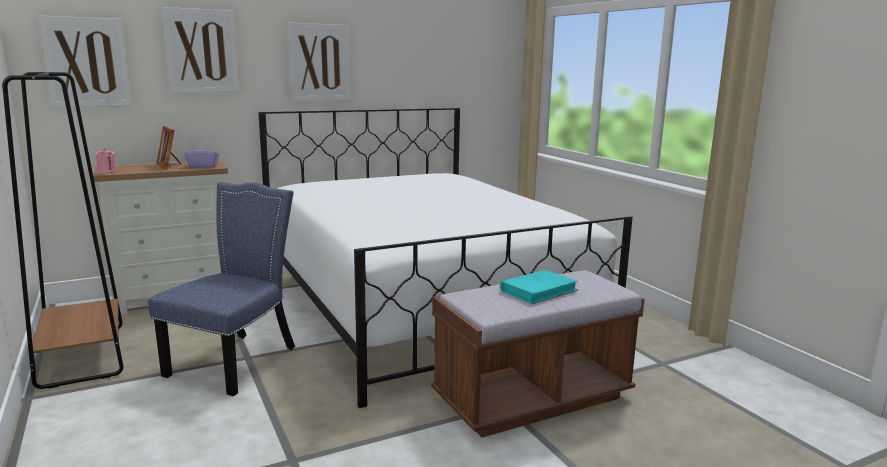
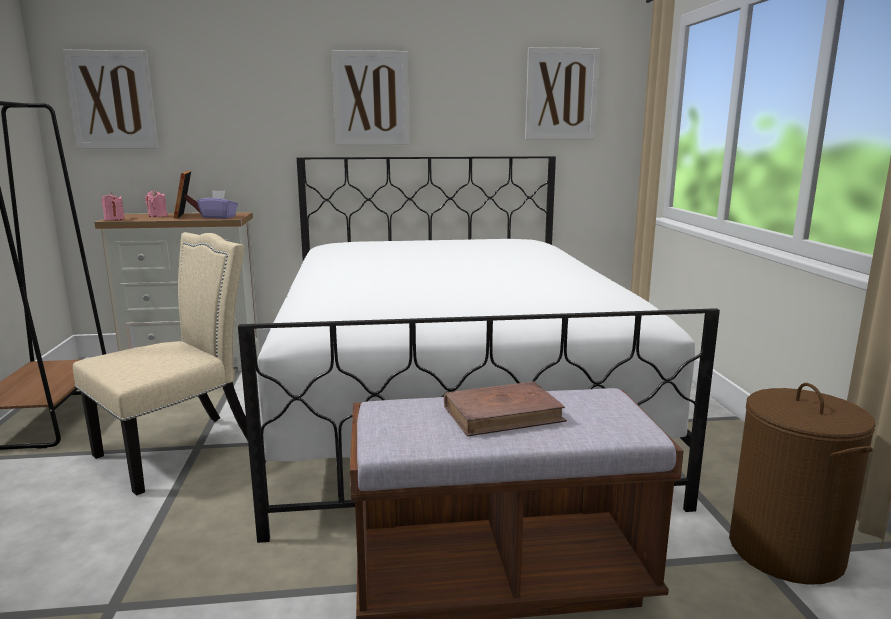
camera: 20 degrees right, 0 degrees up
blue chair [148,182,295,396] -> beige chair [73,232,248,495]
picture [161,7,240,93] -> picture moved to [525,47,600,139]
turquoise book [500,270,578,304] -> brown book [444,382,567,437]
none -> pink candle [145,190,168,217]
none -> brown laundry basket [729,383,876,585]

